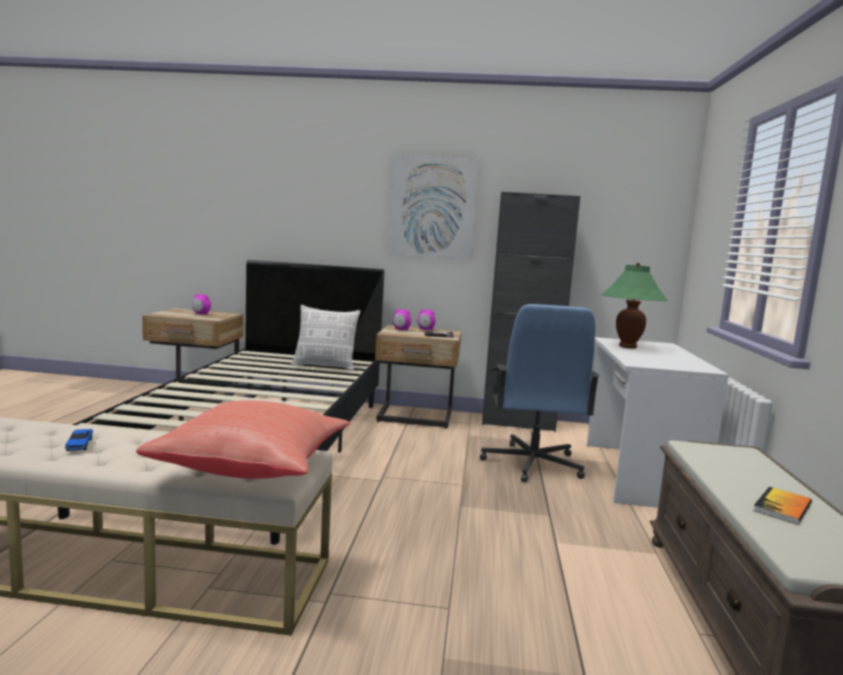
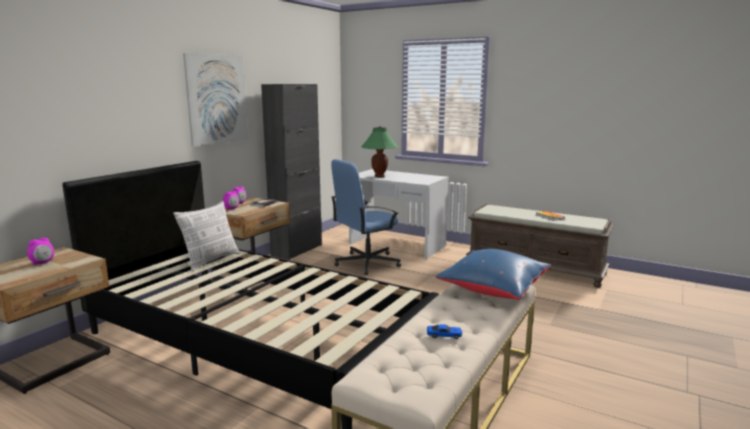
camera: 65 degrees left, 5 degrees up
red pillow [136,400,350,479] -> blue pillow [436,249,551,300]
blue office chair [480,304,600,483] -> blue office chair turned 120 degrees clockwise [331,159,401,275]

